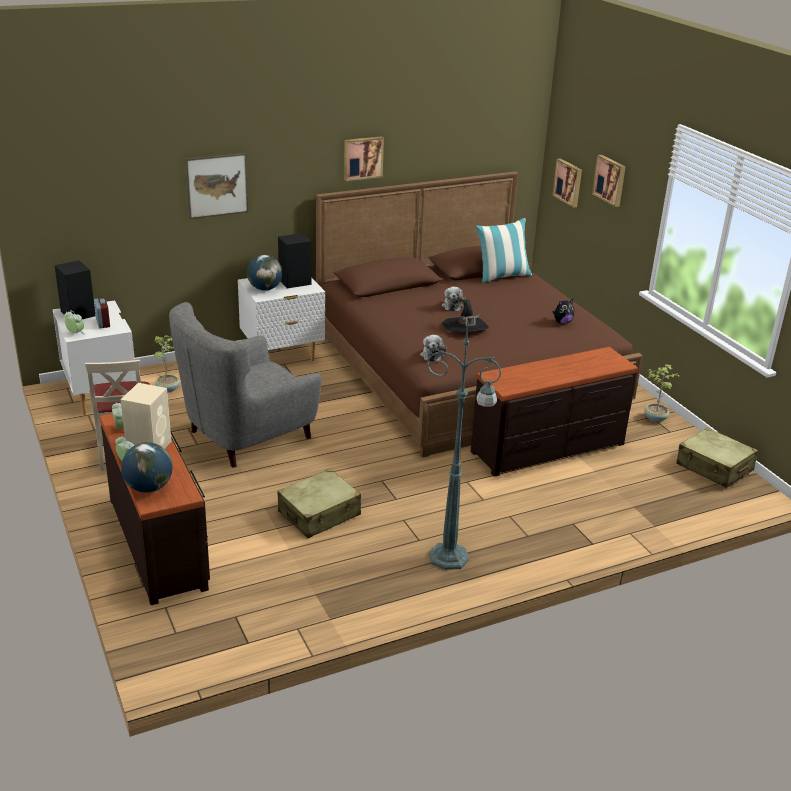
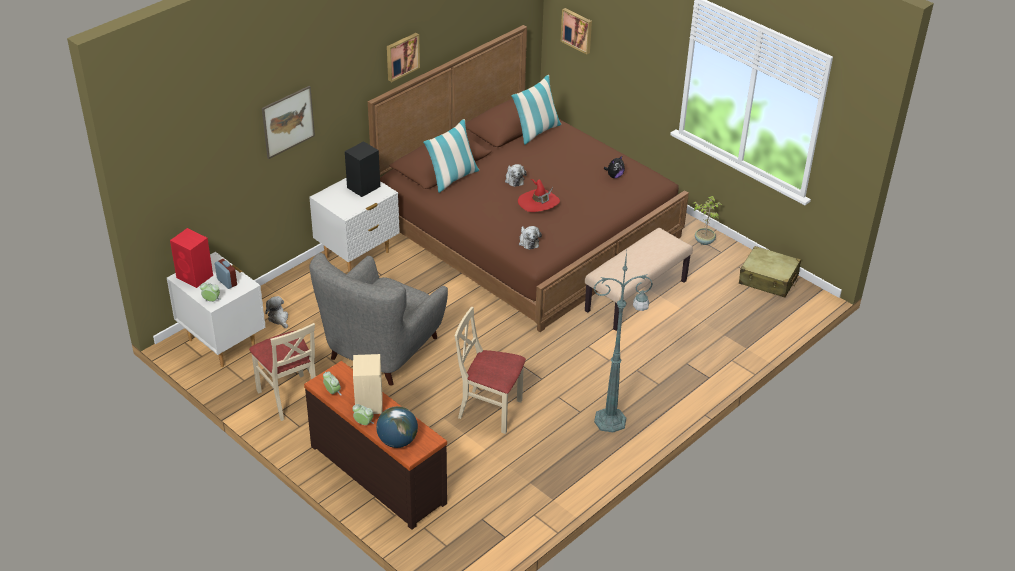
camera: 20 degrees left, 10 degrees up
black speaker [55,260,96,319] -> red speaker [170,228,213,288]
potted plant [154,335,180,393] -> plush toy [265,296,288,328]
globe [247,255,283,290] -> none
beige suitcase [277,469,361,538] -> beige chair [455,307,526,434]
black hat [442,299,489,332] -> red hat [518,179,560,212]
brown dresser [471,347,638,477] -> beige bench [585,228,693,331]
picture [592,155,626,207] -> none
none -> pillow [423,119,479,193]

